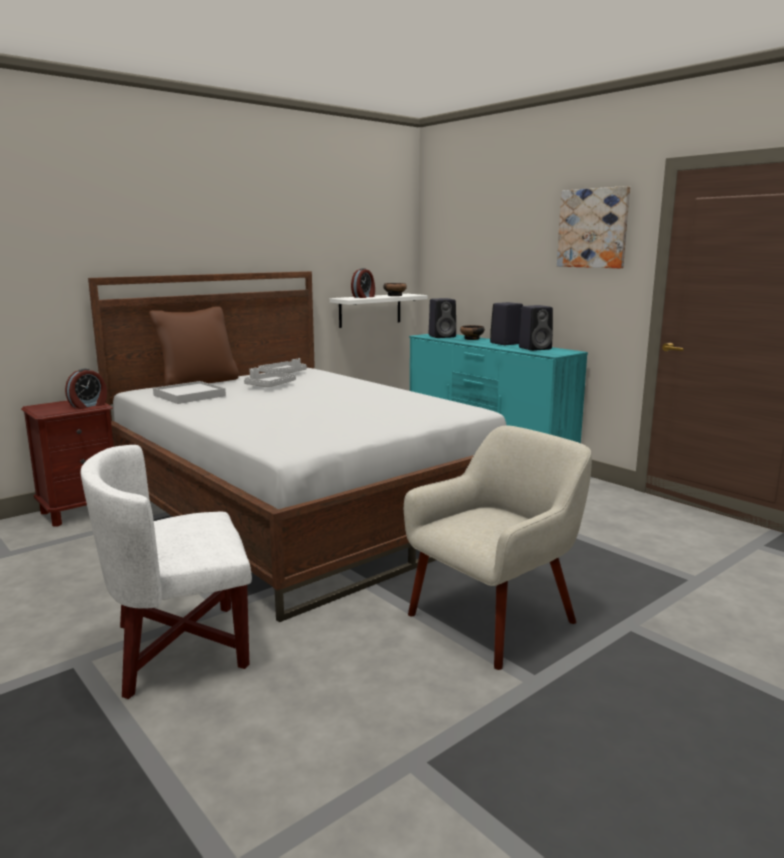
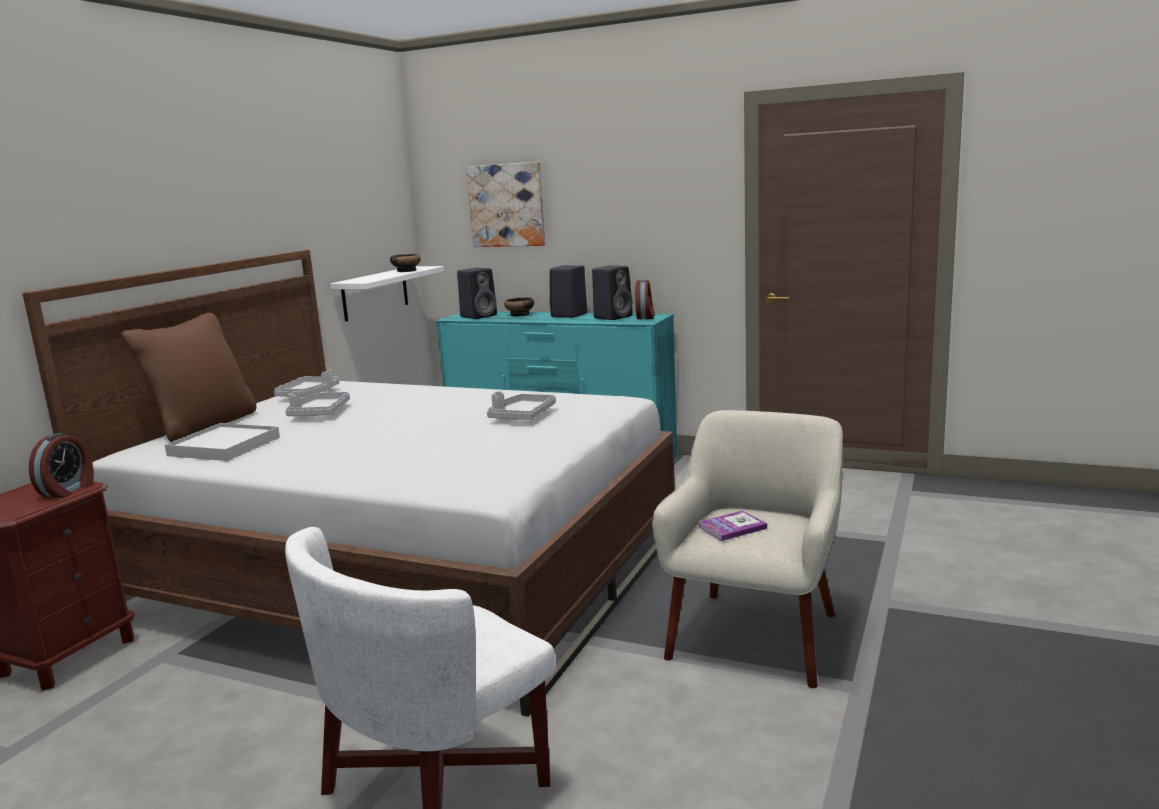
camera: 25 degrees left, 0 degrees up
alarm clock [351,268,375,298] -> alarm clock moved to [635,279,655,319]
picture [557,186,630,268] -> picture moved to [466,162,545,247]
none -> grey tray [487,391,556,420]
none -> book [698,510,767,541]

